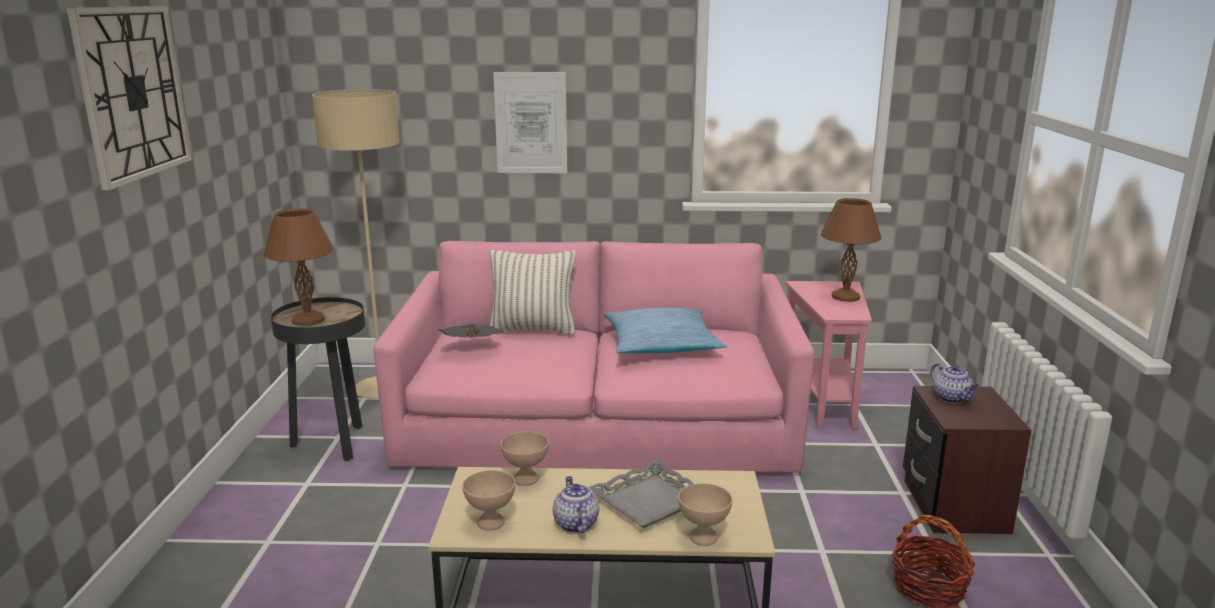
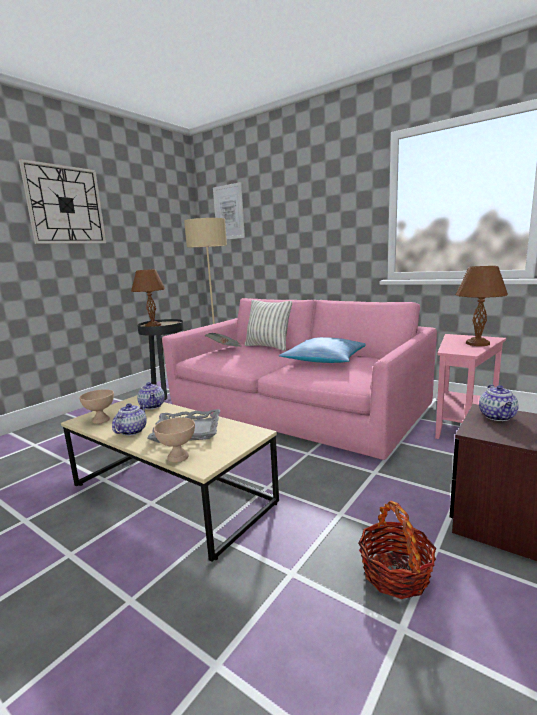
camera: 35 degrees right, 5 degrees down
picture [493,72,567,173] -> picture moved to [213,182,245,239]
beige bowl [501,431,549,486] -> teapot [137,382,165,410]

